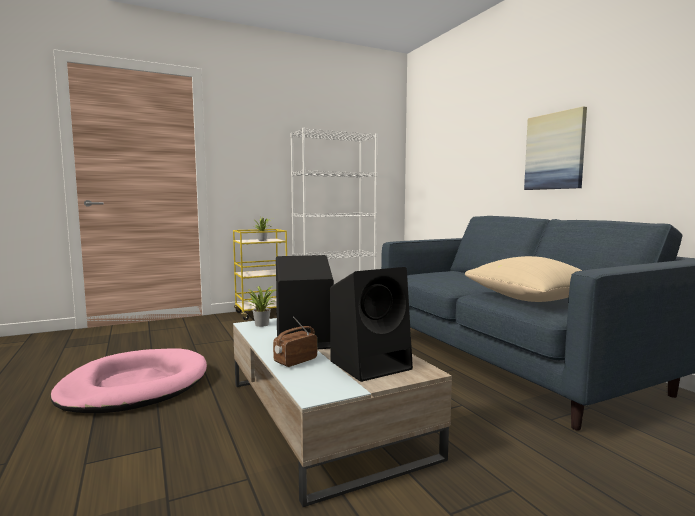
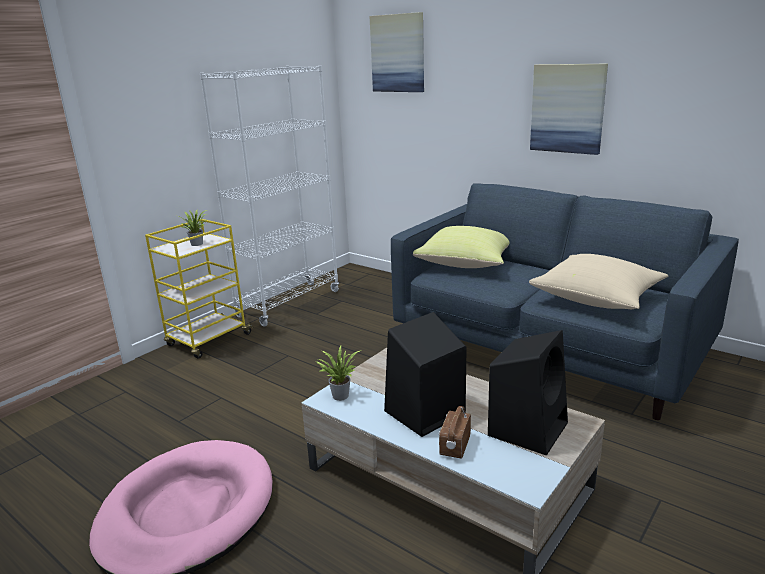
camera: 25 degrees left, 15 degrees up
none -> picture [370,12,424,92]
none -> yellow pillow [413,226,509,268]

